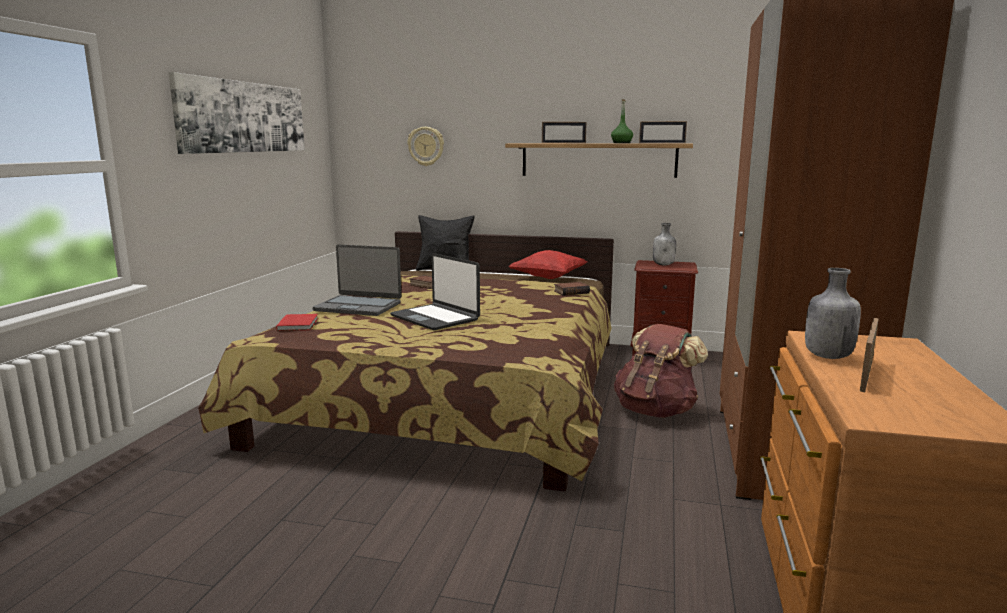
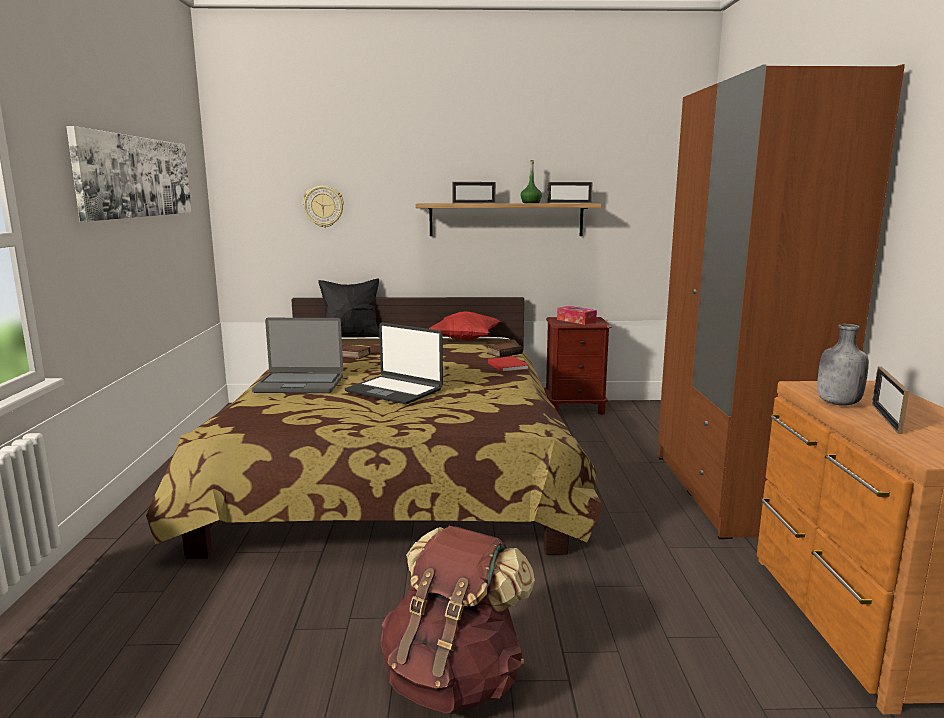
camera: 15 degrees left, 0 degrees up
red book [276,314,318,331] -> red book moved to [488,356,529,372]
brown backpack [614,324,708,418] -> brown backpack moved to [380,526,535,713]
grey bottle [653,223,676,265] -> tissue box [557,306,597,325]

